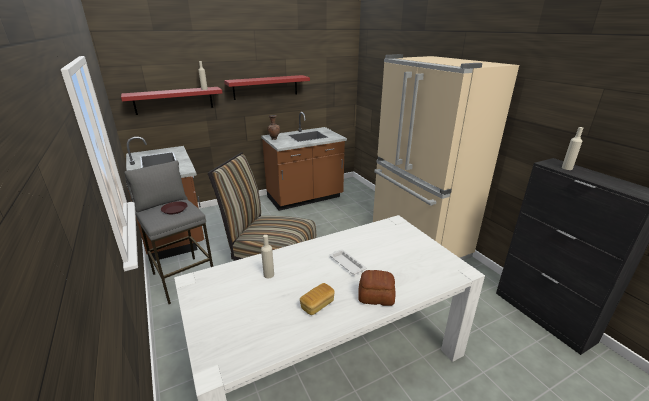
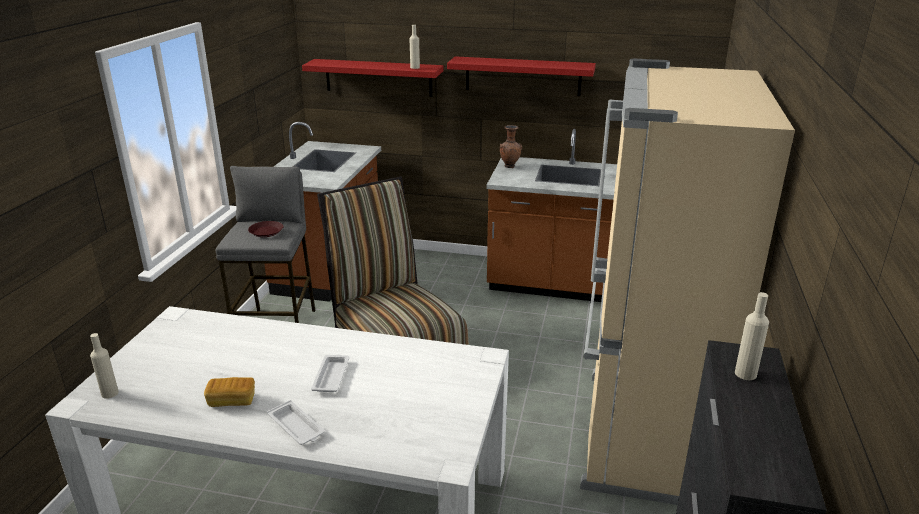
camera: 40 degrees right, 0 degrees up
beige bottle [261,235,274,278] -> beige bottle moved to [90,333,119,399]
bread [358,270,396,306] -> white tray [267,400,325,445]

